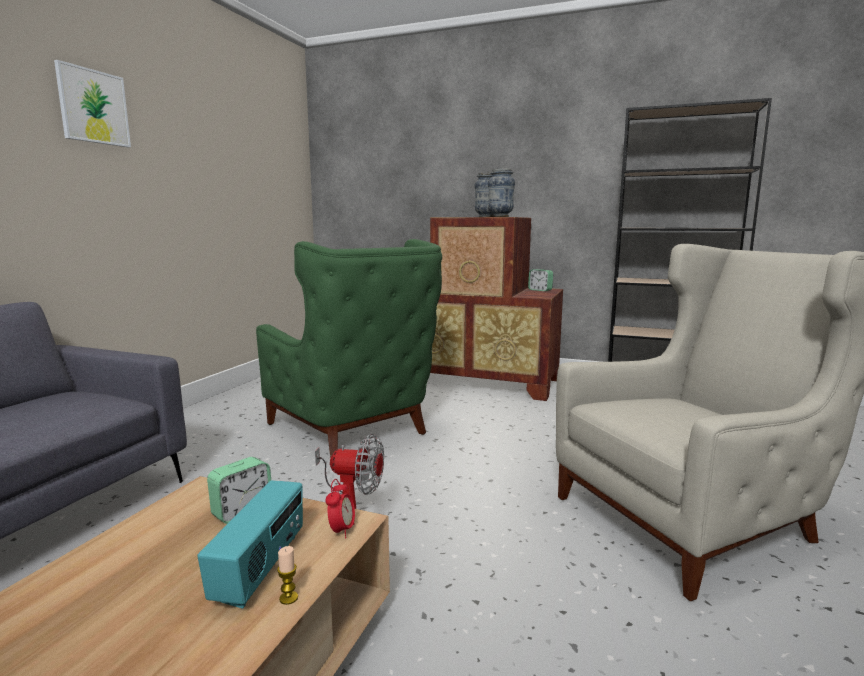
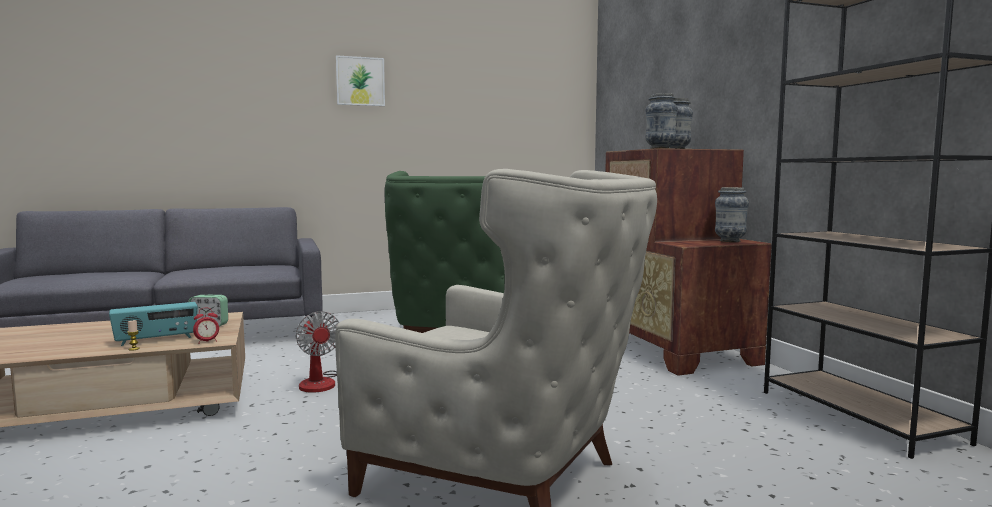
camera: 50 degrees right, 5 degrees down
alarm clock [528,269,553,291] -> vase [715,187,749,242]

